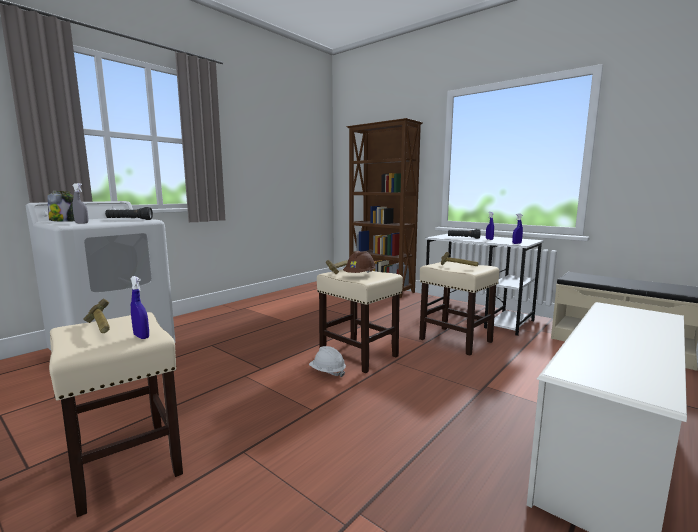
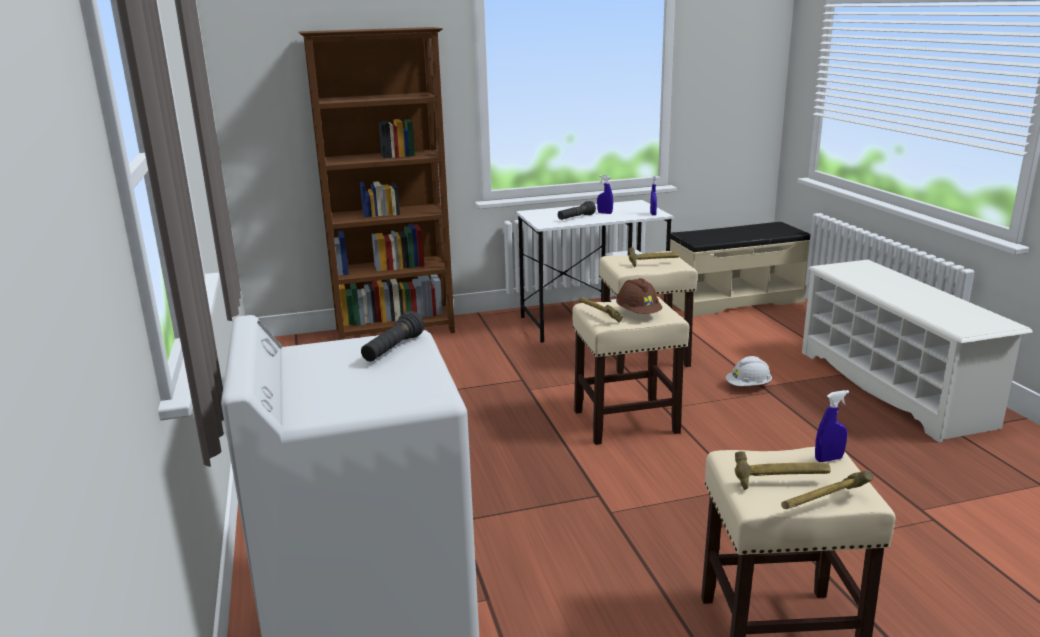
camera: 55 degrees left, 10 degrees up
jar [48,191,75,222] -> none
grey spray bottle [72,183,88,224] -> none
white hard hat [309,346,346,377] -> white hard hat moved to [726,356,772,386]
none -> hammer [781,471,873,509]

